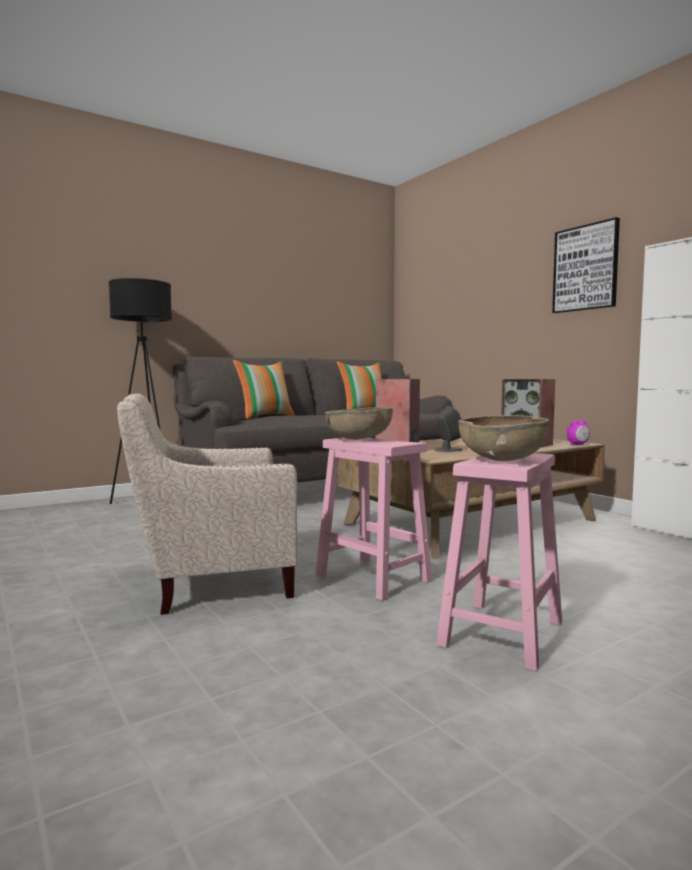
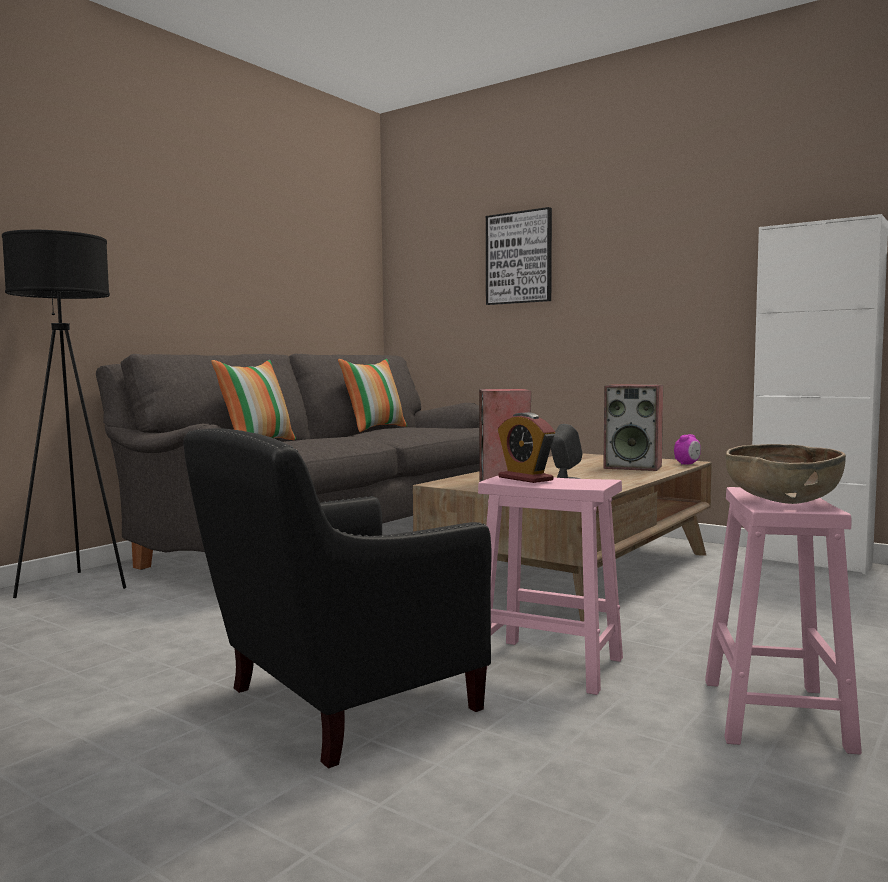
camera: 20 degrees left, 0 degrees up
beige armchair [117,394,298,615] -> black armchair [183,428,491,769]
brown bowl [325,407,393,440] -> alarm clock [498,412,555,483]
picture [552,217,620,313] -> picture moved to [486,207,552,305]

